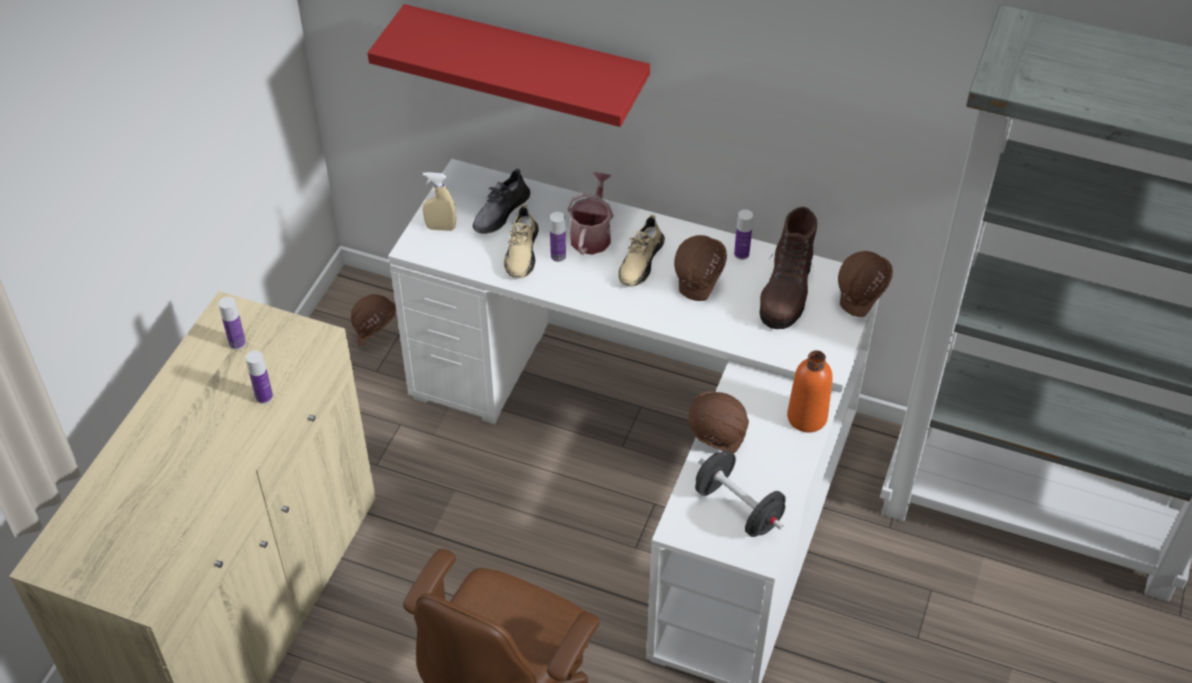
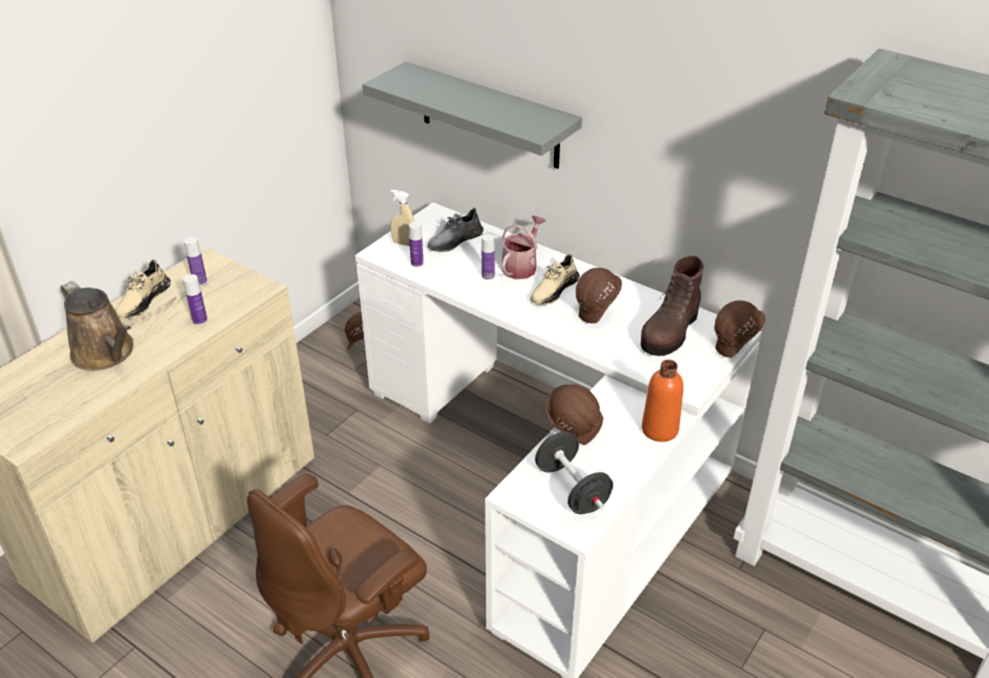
camera: 15 degrees right, 10 degrees down
red shelf [368,4,650,127] -> grey shelf [362,61,582,169]
beige shoe [504,205,539,278] -> beige shoe moved to [115,258,171,319]
bottle [734,210,753,260] -> bottle moved to [409,222,424,267]
none -> brown watering can [60,281,133,371]

